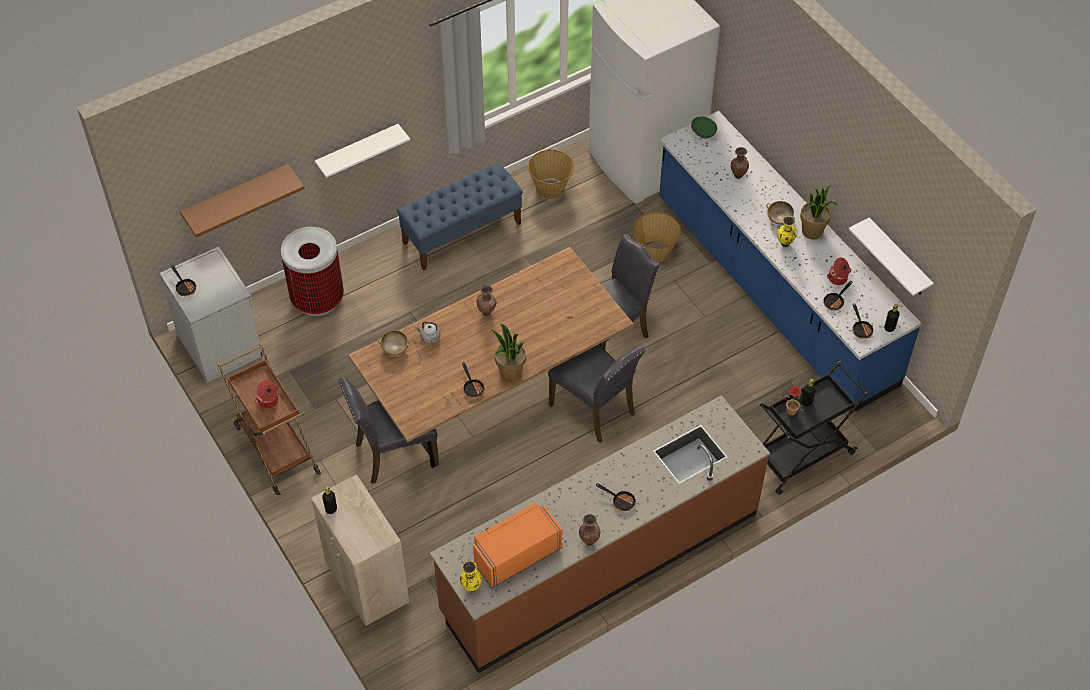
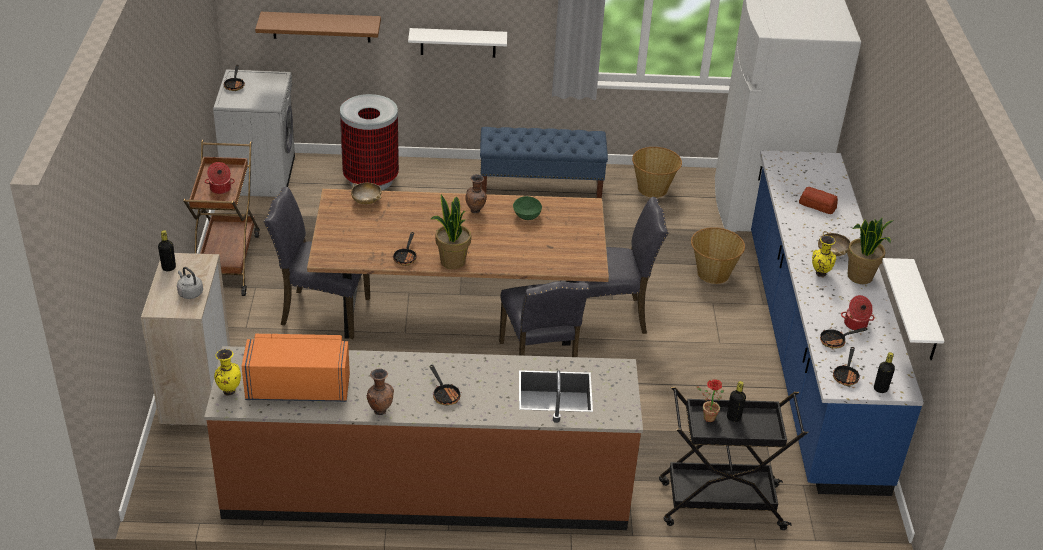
camera: 30 degrees right, 15 degrees down
grey kettle [415,321,440,344] -> grey kettle moved to [177,267,203,299]
green bowl [691,116,717,139] -> green bowl moved to [513,196,542,220]
brown vase [731,147,749,179] -> bread [799,187,838,214]

